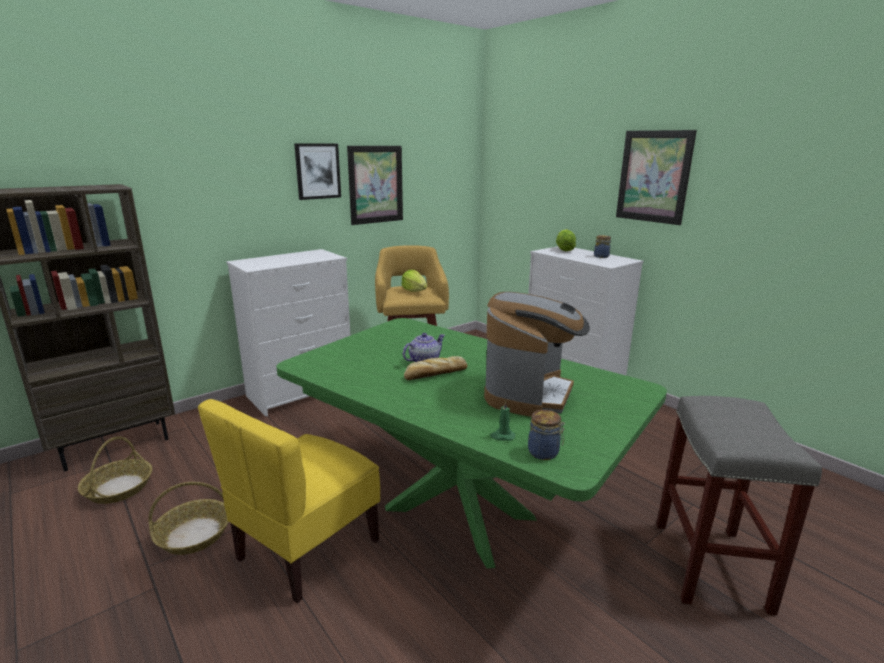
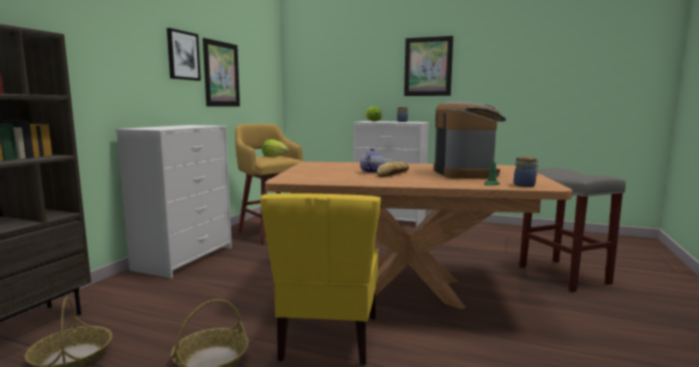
camera: 30 degrees left, 10 degrees down
green dining table [276,318,667,569] -> brown dining table [265,162,572,309]

